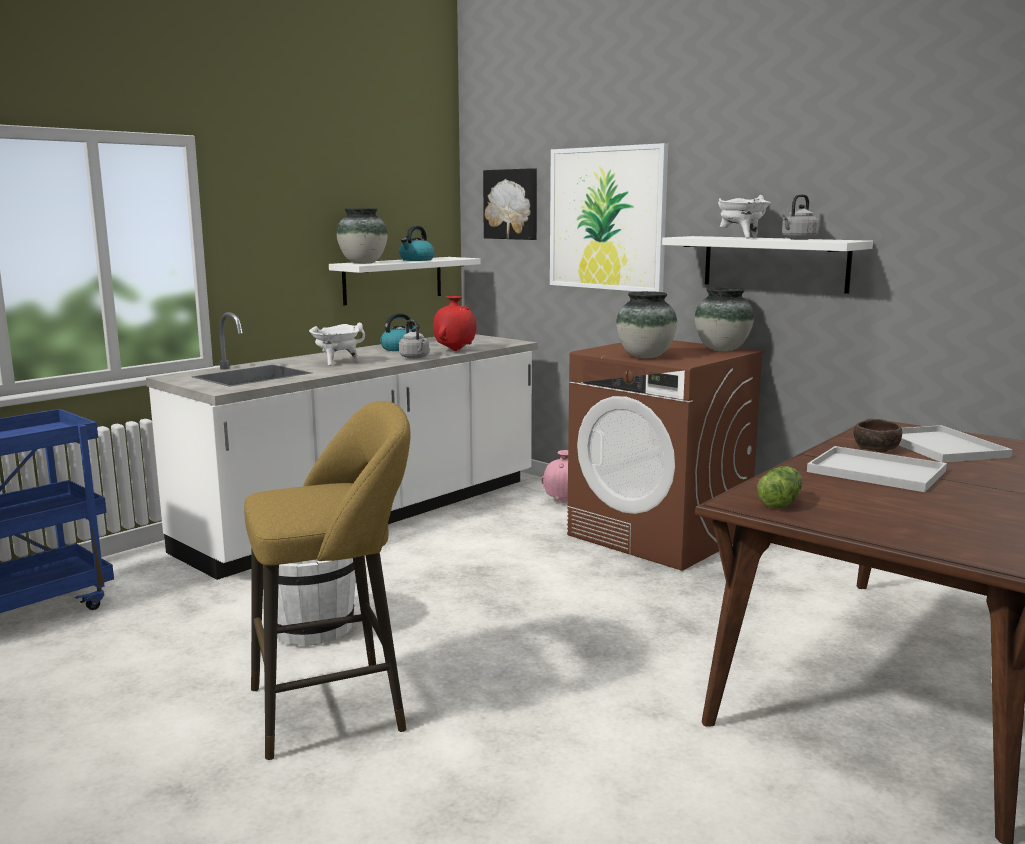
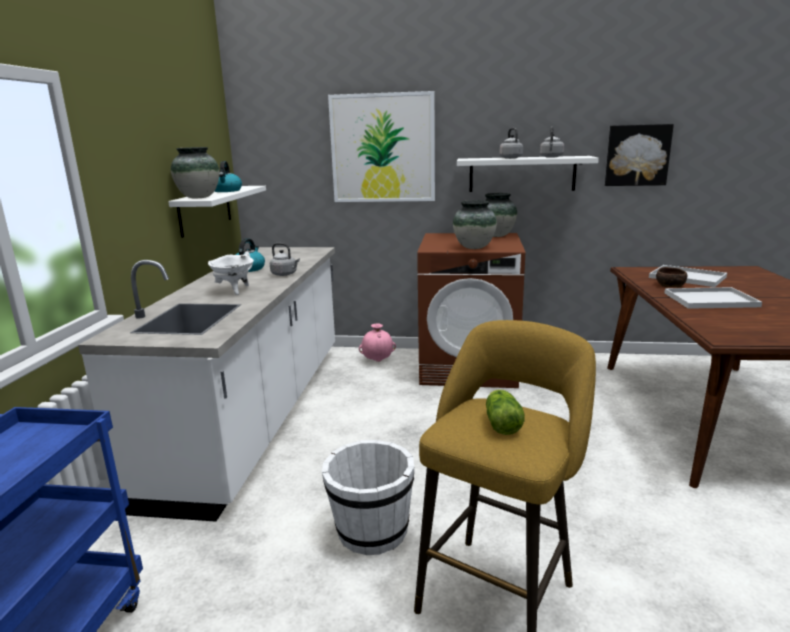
camera: 35 degrees left, 5 degrees up
red vase [433,296,477,351] -> none
picture [483,168,537,240] -> picture moved to [605,124,674,186]
white cooking pot [718,195,771,239] -> grey kettle [499,128,523,159]
lettuce [757,466,802,509] -> lettuce moved to [486,390,525,435]

